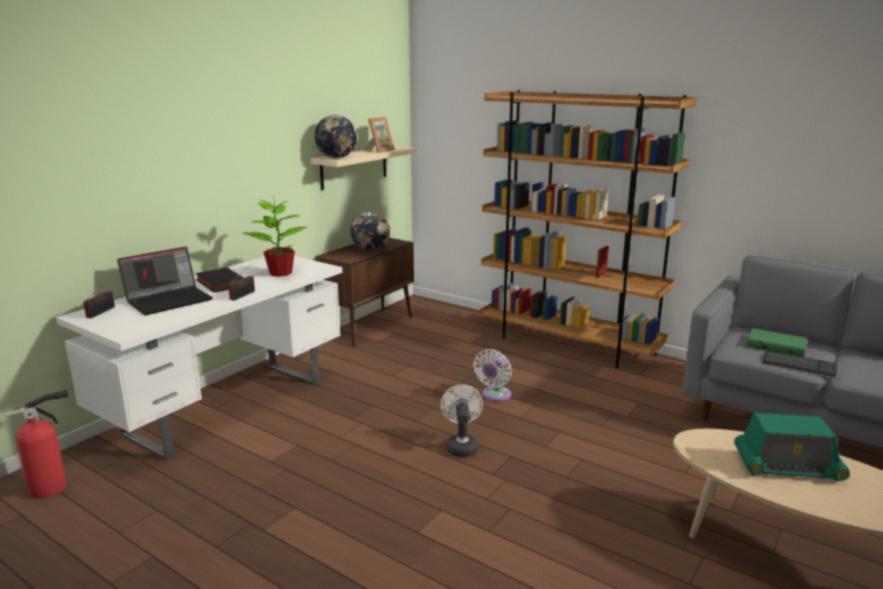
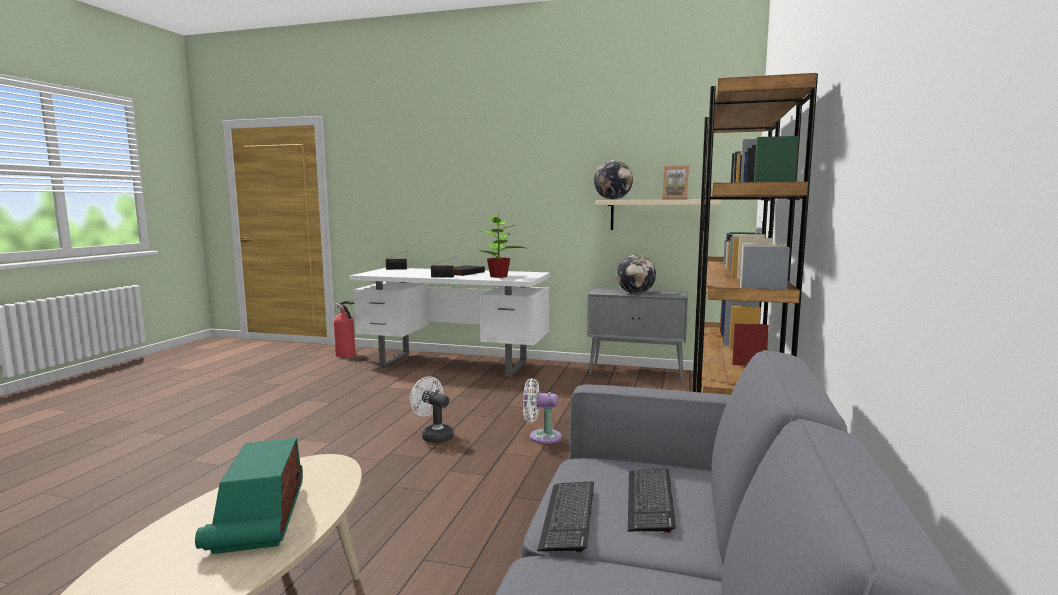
camera: 70 degrees right, 10 degrees down
laptop [117,247,213,315] -> none
brown cabinet [315,238,414,346] -> grey cabinet [587,288,688,382]
white fan [441,385,483,457] -> white fan turned 120 degrees counterclockwise [410,376,454,443]
green book [747,328,807,357] -> keyboard [628,469,676,533]

